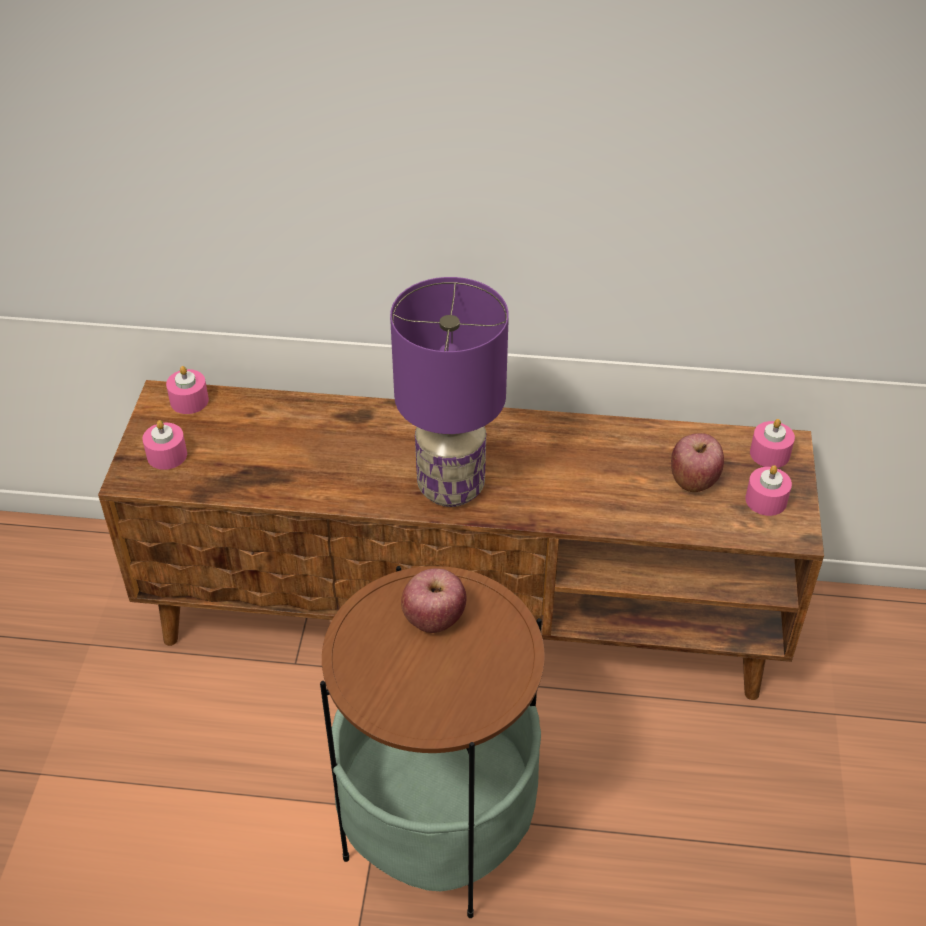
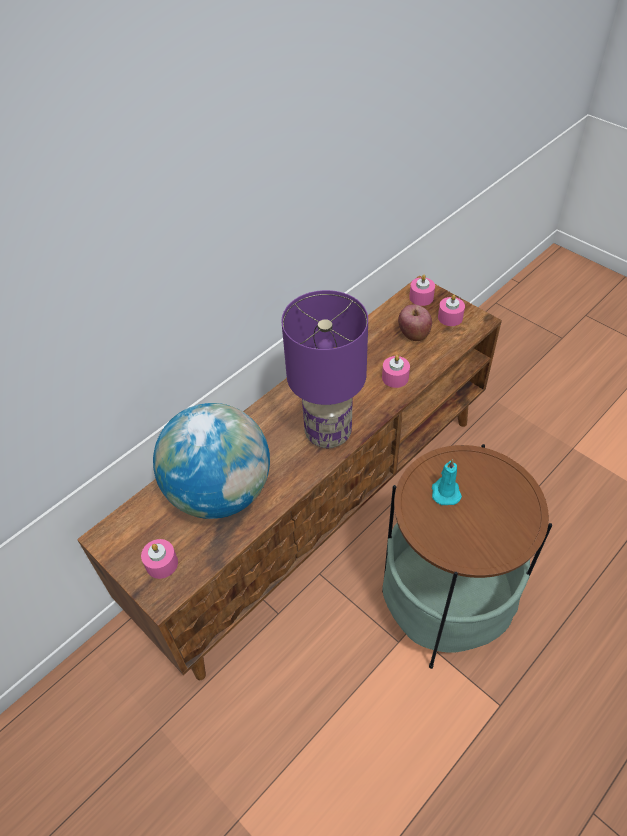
camera: 50 degrees left, 5 degrees up
pink candle [166,366,209,414] -> pink candle moved to [382,355,410,388]
apple [401,568,467,633] -> turquoise candle [432,459,462,505]
none -> globe [153,403,270,519]

